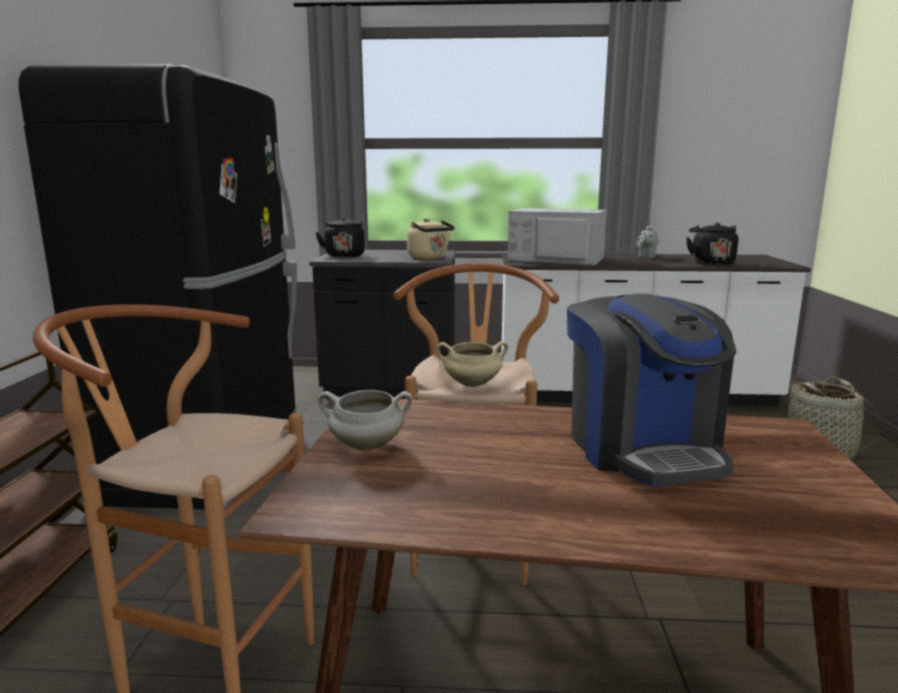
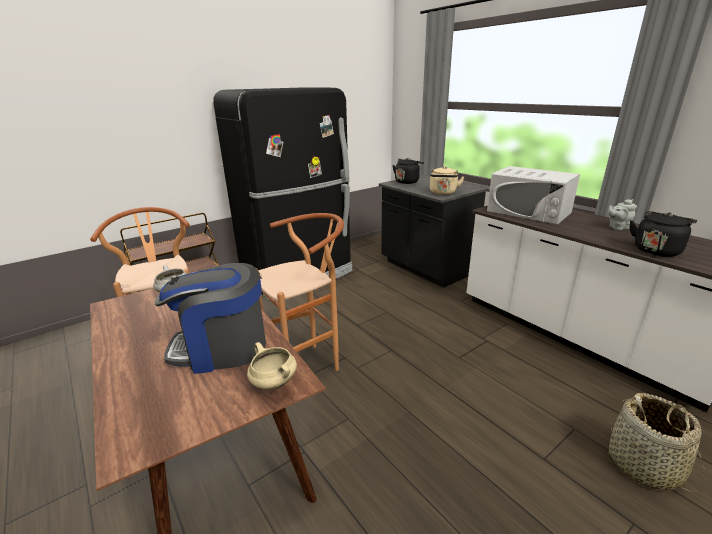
camera: 50 degrees right, 10 degrees up
beige cooking pot [437,341,508,387] -> beige cooking pot moved to [247,342,297,390]
white microwave [508,208,607,265] -> white microwave turned 150 degrees clockwise [487,166,580,225]
coffee machine [567,293,736,486] -> coffee machine turned 45 degrees clockwise [154,263,266,374]

